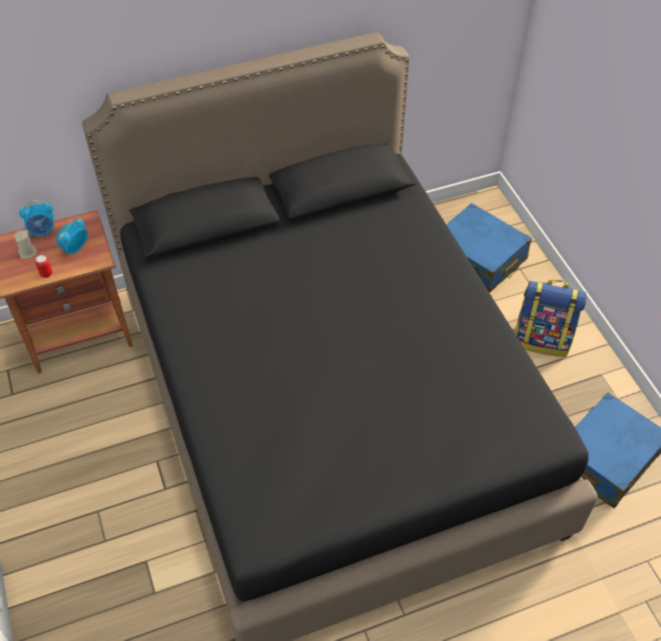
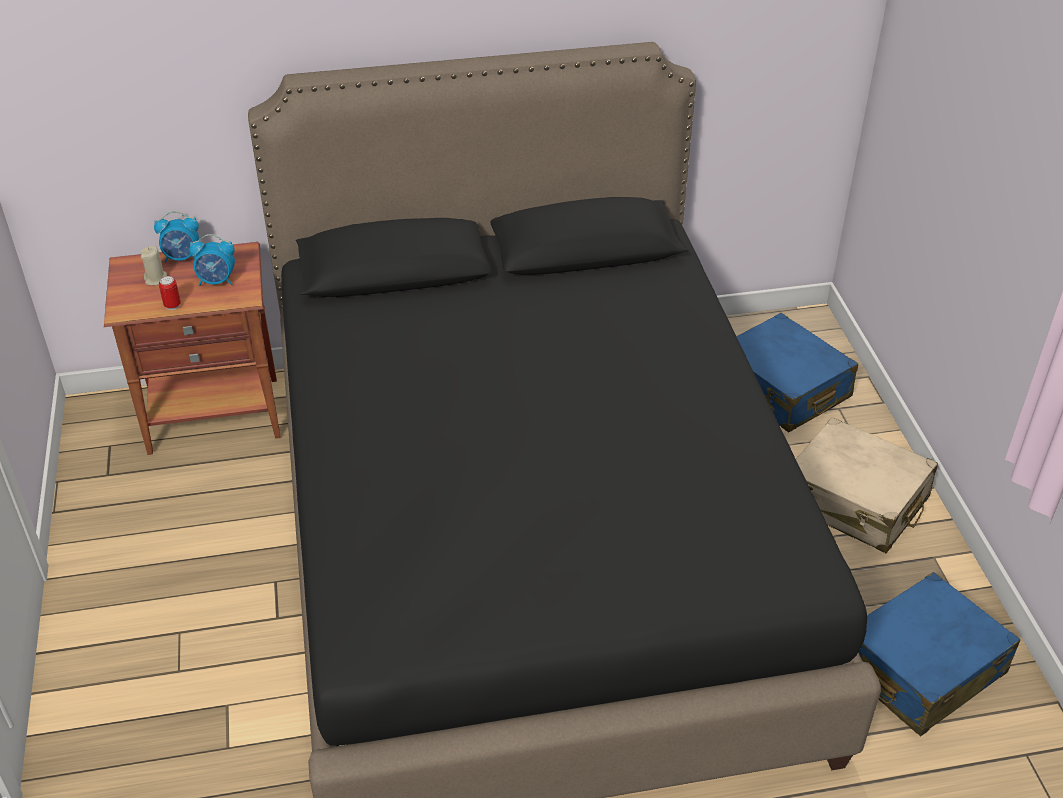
camera: 10 degrees right, 10 degrees down
alarm clock [56,218,88,254] -> alarm clock turned 135 degrees counterclockwise [189,234,235,286]
backpack [515,279,586,357] -> beige suitcase [796,417,938,553]

